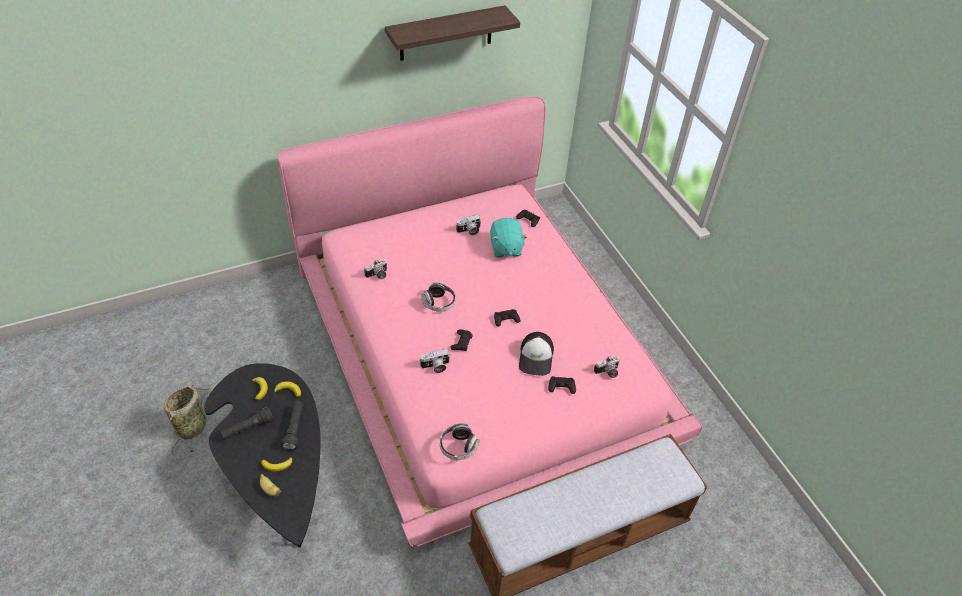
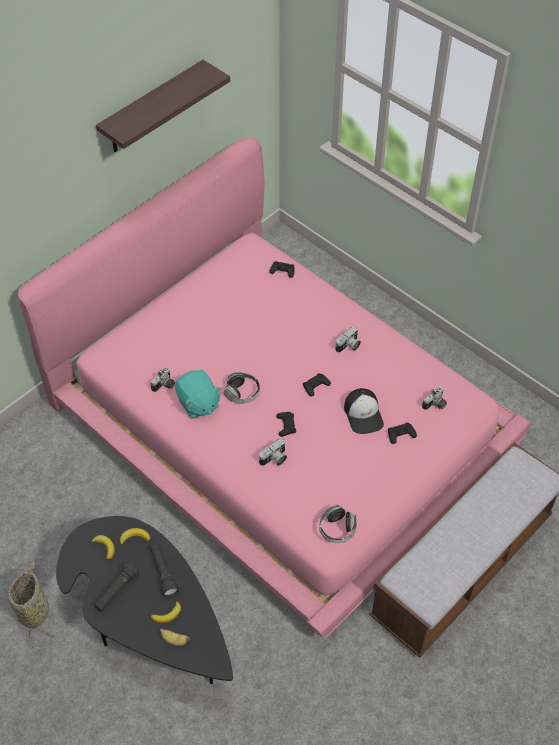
camera: 20 degrees left, 5 degrees up
camera [457,215,481,235] -> camera moved to [336,326,361,353]
turquoise plush toy [490,218,527,257] -> turquoise plush toy moved to [175,370,221,419]

